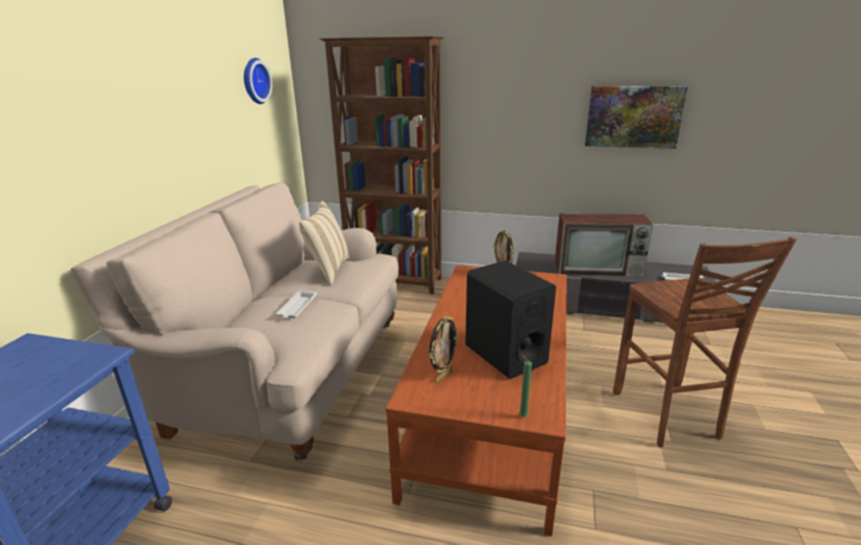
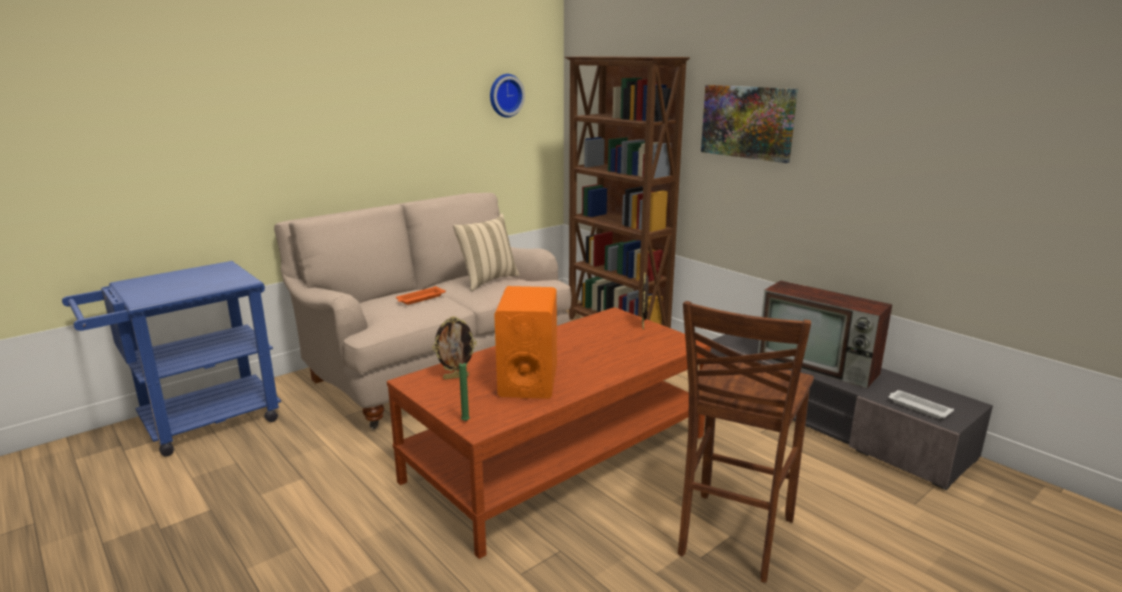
camera: 35 degrees right, 5 degrees down
white tray [276,290,318,318] -> orange tray [396,286,446,305]
black speaker [465,260,556,379] -> orange speaker [494,286,557,399]
picture [585,86,688,149] -> picture moved to [701,85,798,163]

